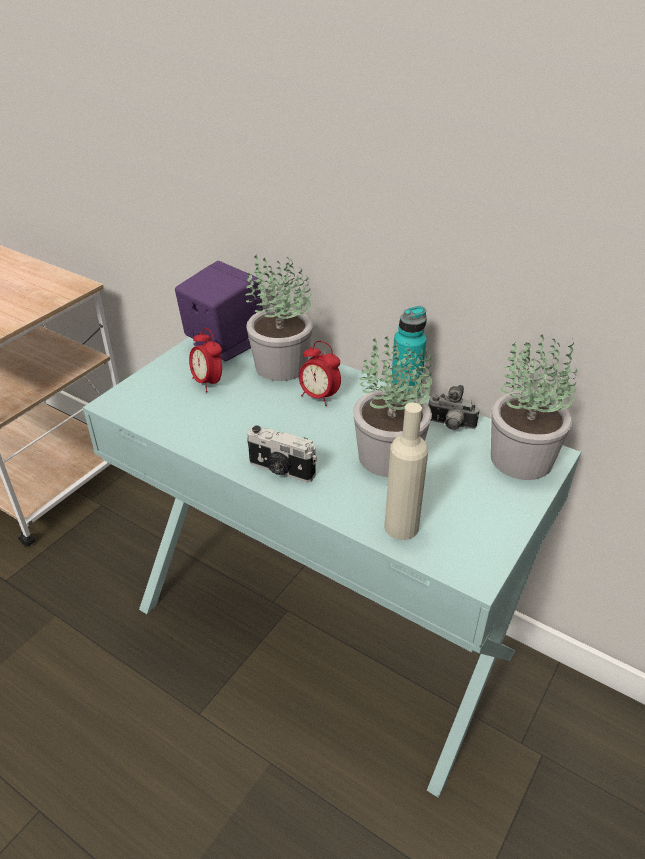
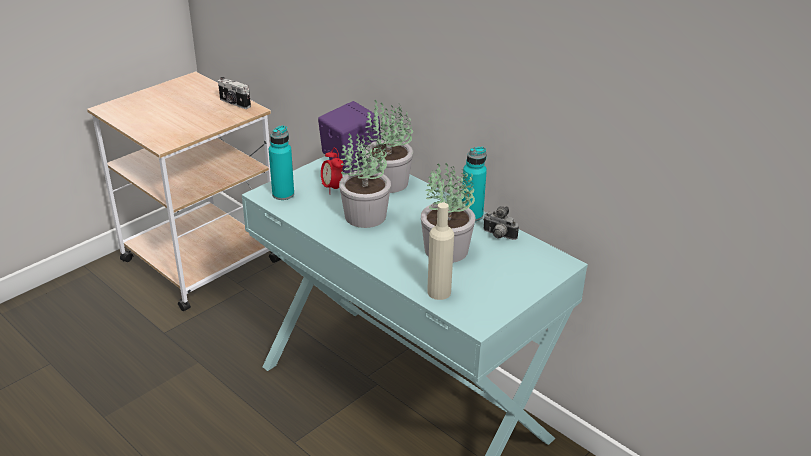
camera: 10 degrees right, 5 degrees down
camera [247,426,317,483] -> camera moved to [218,77,251,109]
alarm clock [299,341,341,406] -> none
potted plant [491,334,578,480] -> potted plant moved to [339,130,391,228]
none -> turquoise bottle [269,125,294,200]

